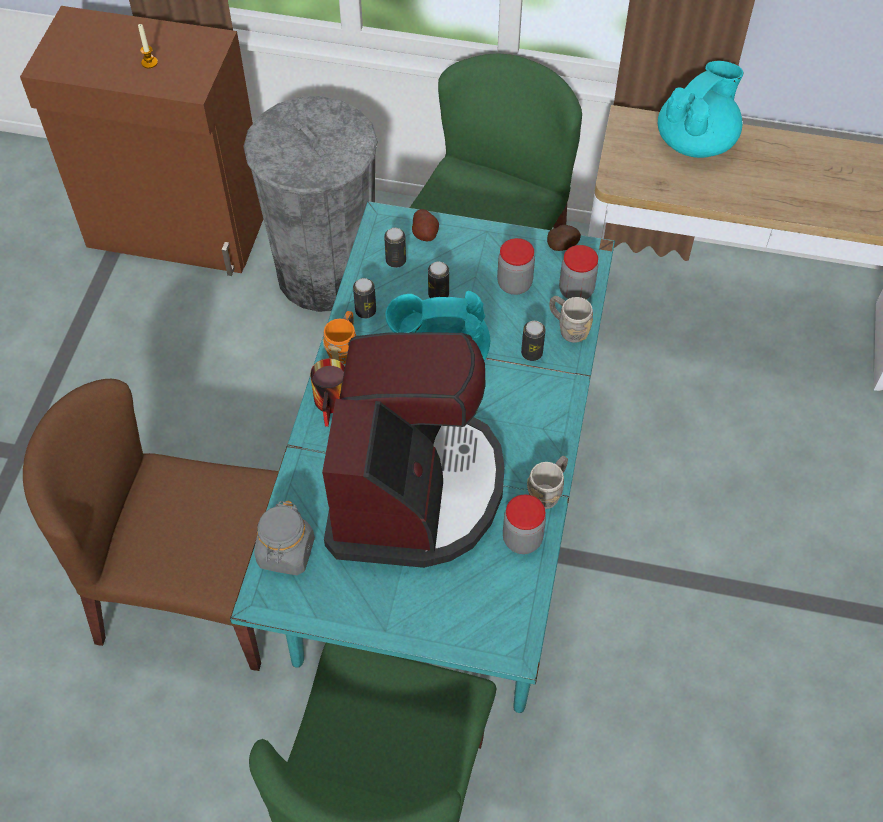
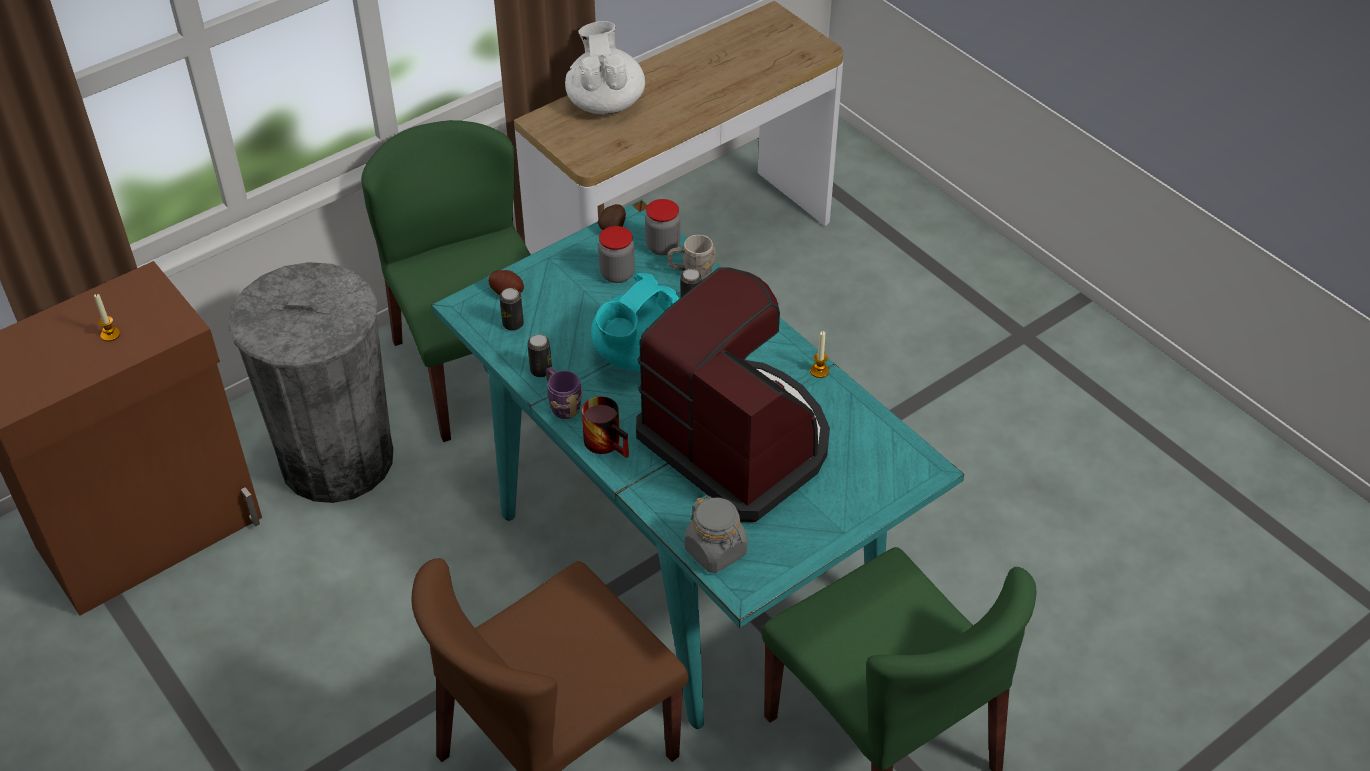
camera: 50 degrees left, 10 degrees down
orange mug [323,311,356,364] -> purple mug [546,367,583,419]
can [428,262,449,298] -> none
jar [503,495,546,554] -> none
grey mug [527,456,568,509] -> candle [810,331,829,378]
turquoise teapot [658,61,743,158] -> white teapot [565,21,645,114]

